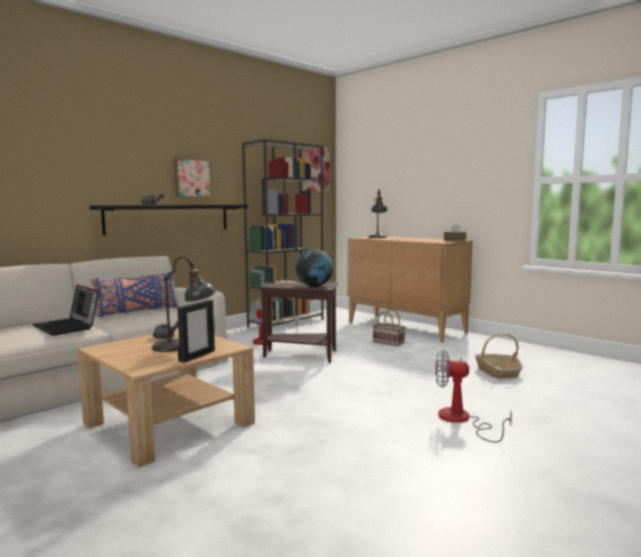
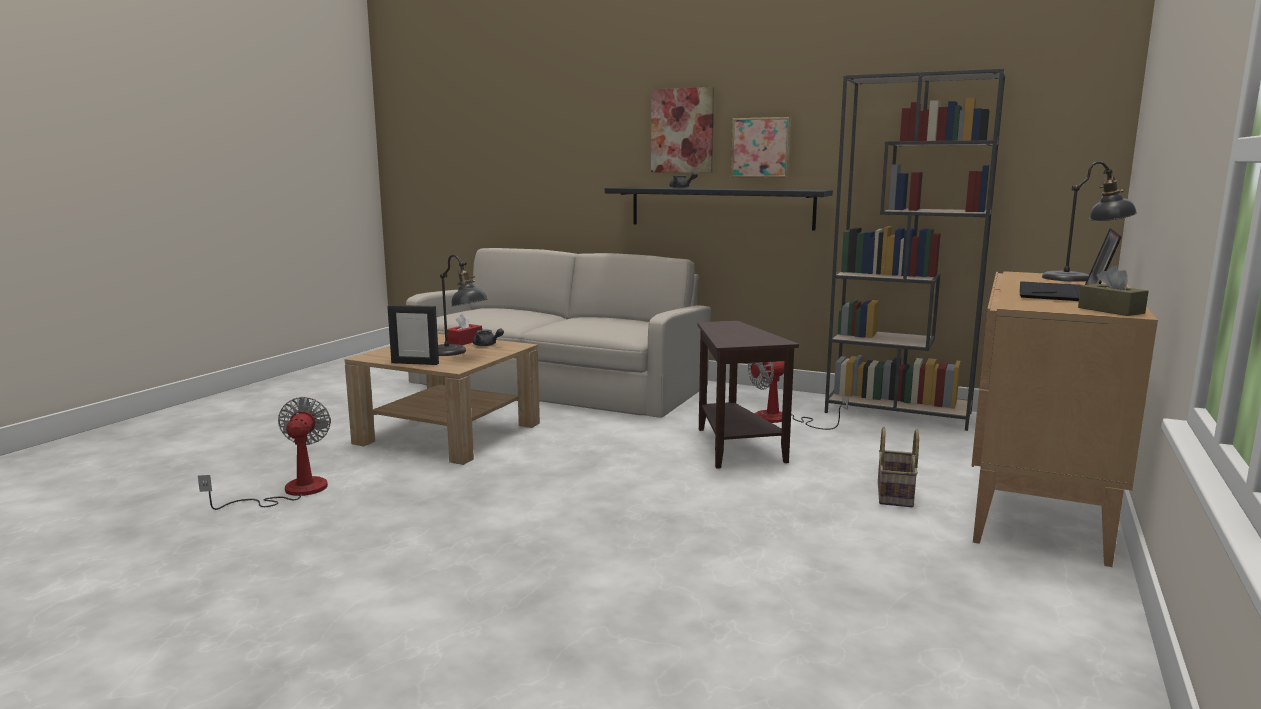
camera: 70 degrees right, 5 degrees up
laptop [32,285,99,336] -> laptop moved to [1020,228,1122,301]
blue pillow [91,272,179,317] -> none
globe [296,249,333,287] -> none
picture [303,147,330,192] -> picture moved to [651,87,714,173]
fan [436,350,512,443] -> fan moved to [198,397,331,510]
basket [474,333,523,379] -> none
none -> red tissue box [447,313,482,345]

